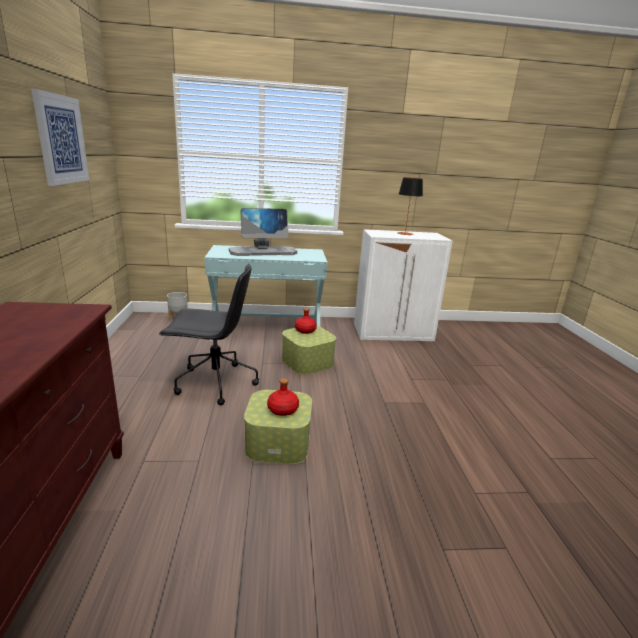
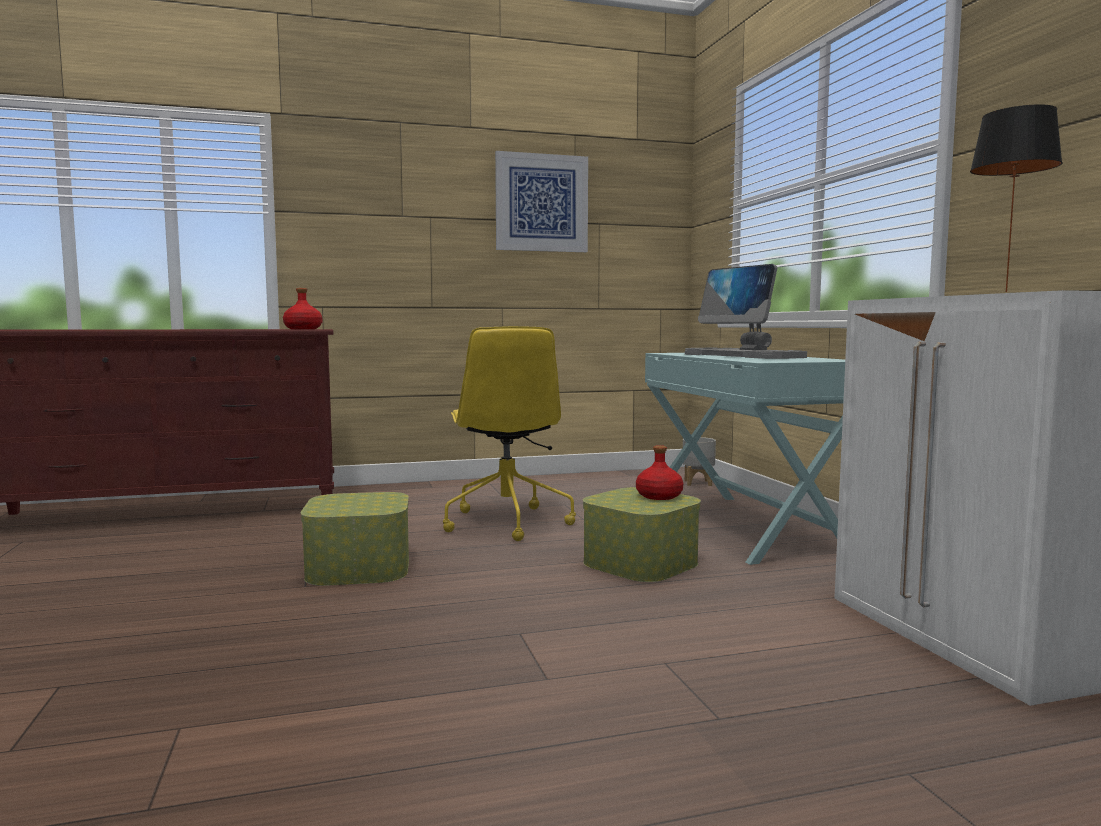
camera: 80 degrees right, 15 degrees down
black office chair [159,263,259,405] -> yellow office chair [443,326,576,541]
red bottle [267,378,299,416] -> red bottle moved to [283,288,322,329]

